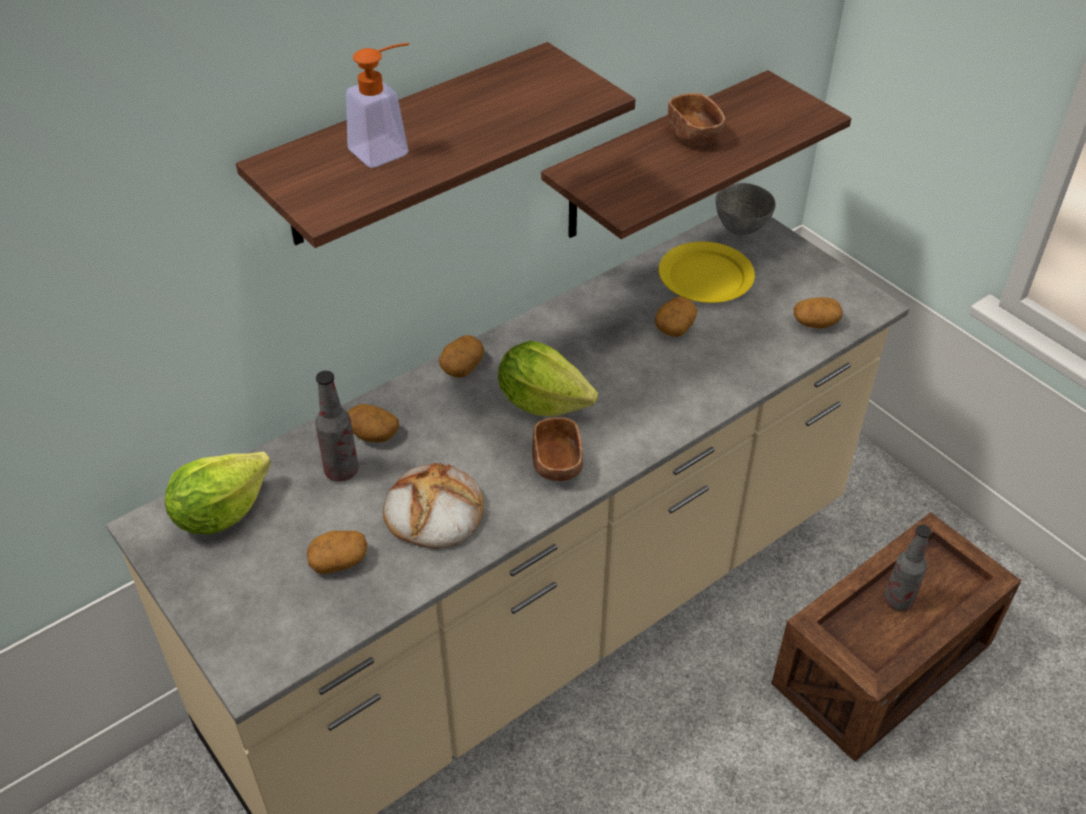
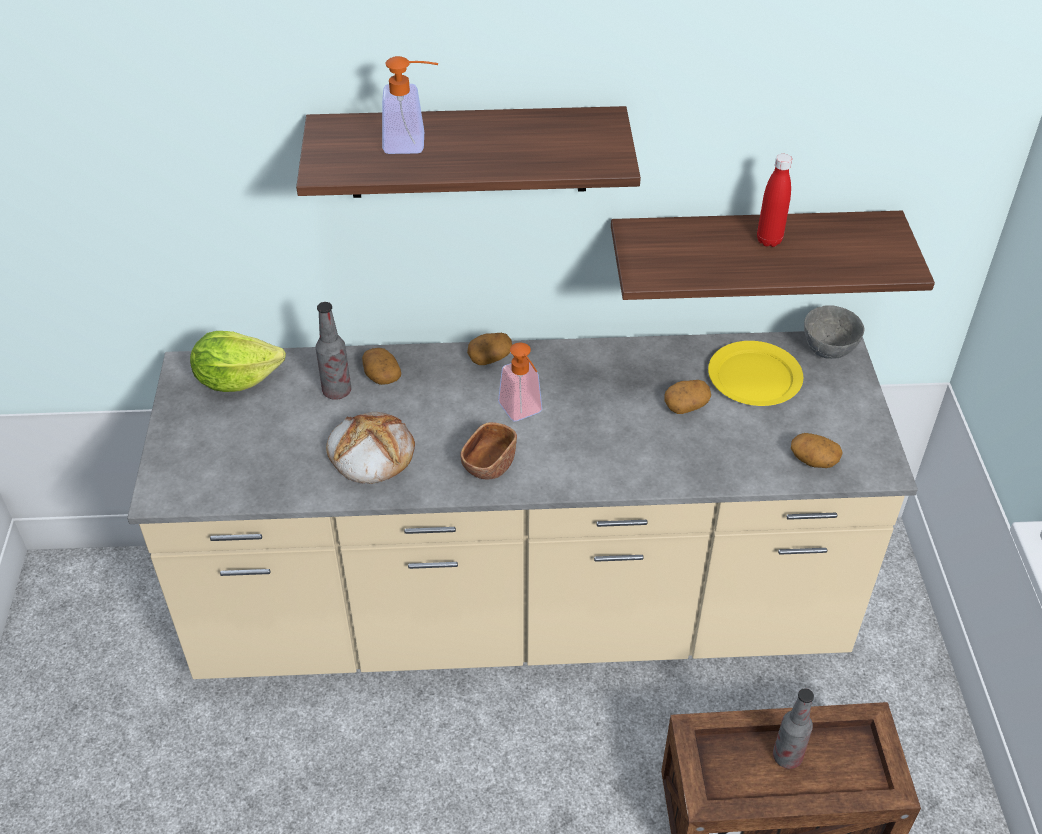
camera: 35 degrees right, 0 degrees up
potato [307,531,367,574] -> none
lettuce [498,341,598,417] -> soap dispenser [498,342,542,421]
brown bowl [668,93,725,145] -> red bottle [757,154,792,247]

